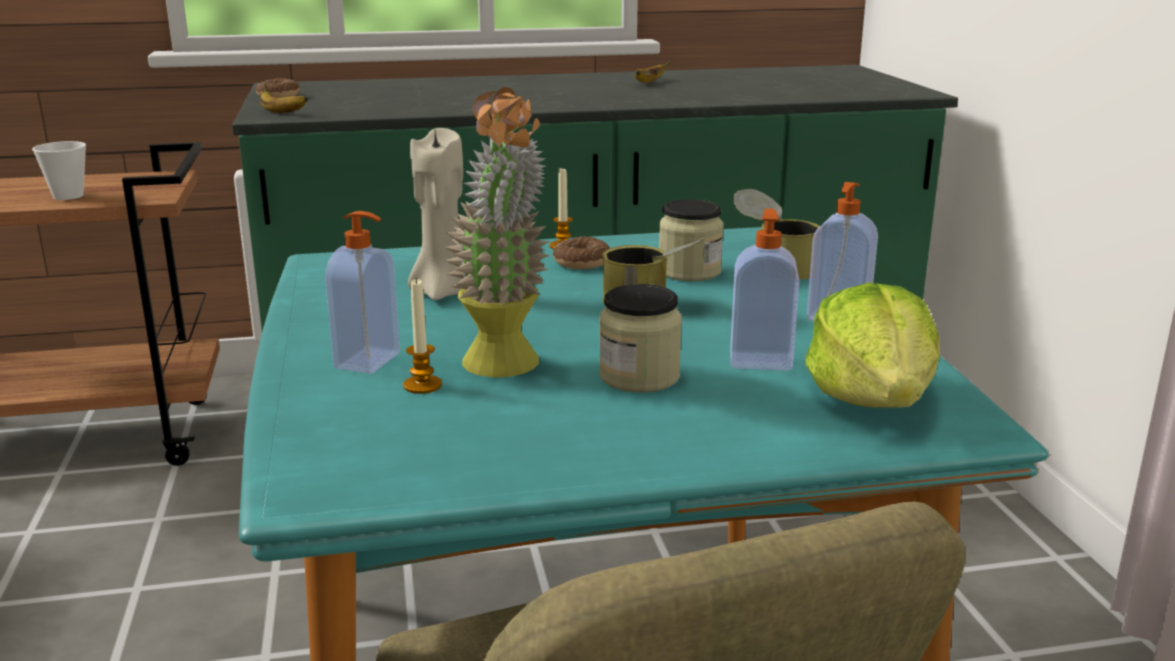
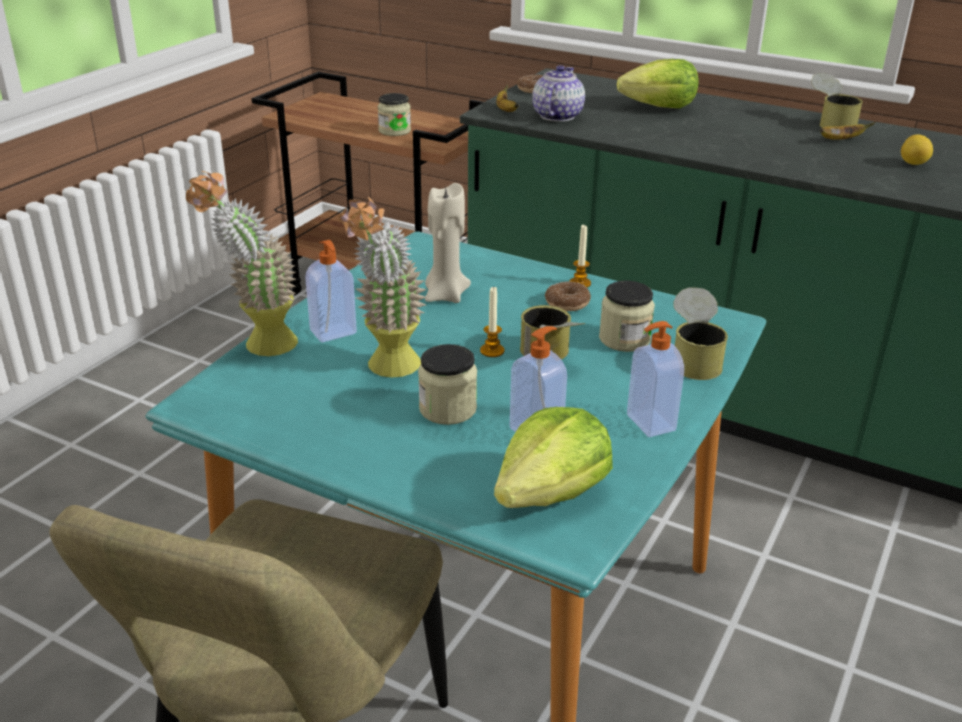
camera: 40 degrees right, 10 degrees up
cup [32,141,86,200] -> jar [378,93,411,136]
candle [403,278,442,394] -> candle moved to [480,286,504,357]
none -> potted plant [186,171,298,356]
none -> teapot [532,65,585,122]
none -> lettuce [617,59,699,108]
none -> can [811,73,863,128]
none -> lemon [901,134,933,165]

